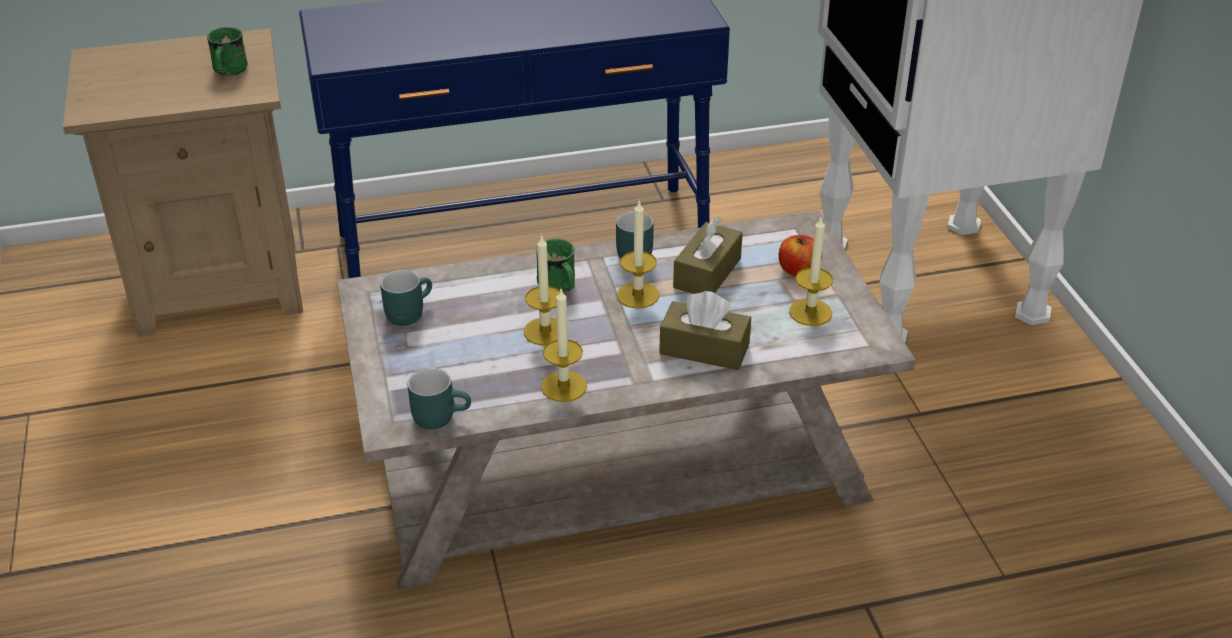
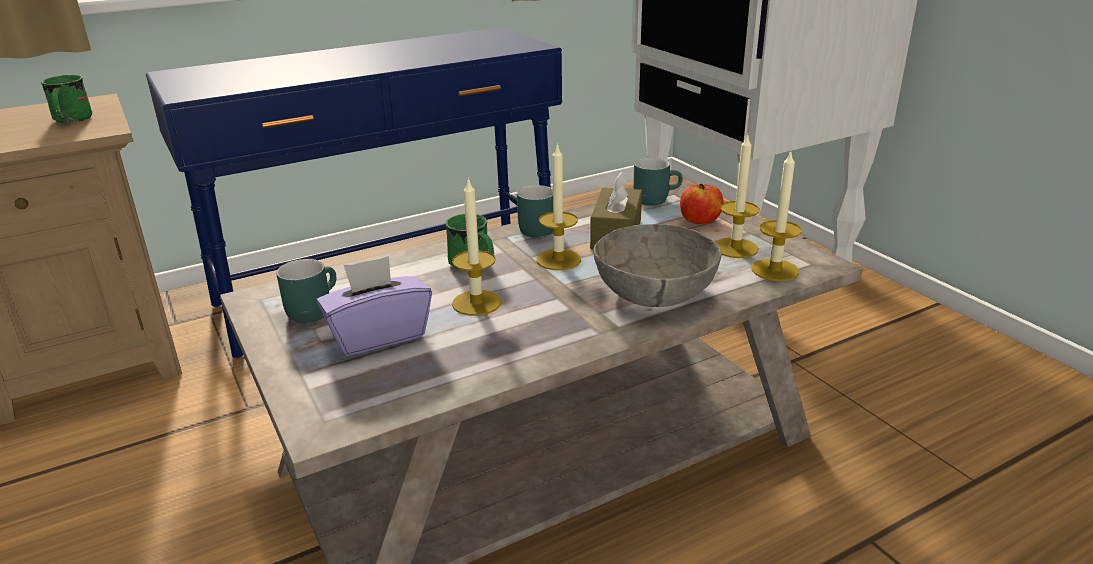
camera: 15 degrees left, 10 degrees down
turquoise mug [407,368,471,429] -> turquoise mug moved to [633,158,683,206]
candle [541,289,587,402] -> candle moved to [751,152,802,281]
brown tissue box [659,291,751,370] -> grey bowl [594,224,721,307]
none -> purple tissue box [316,256,432,356]

